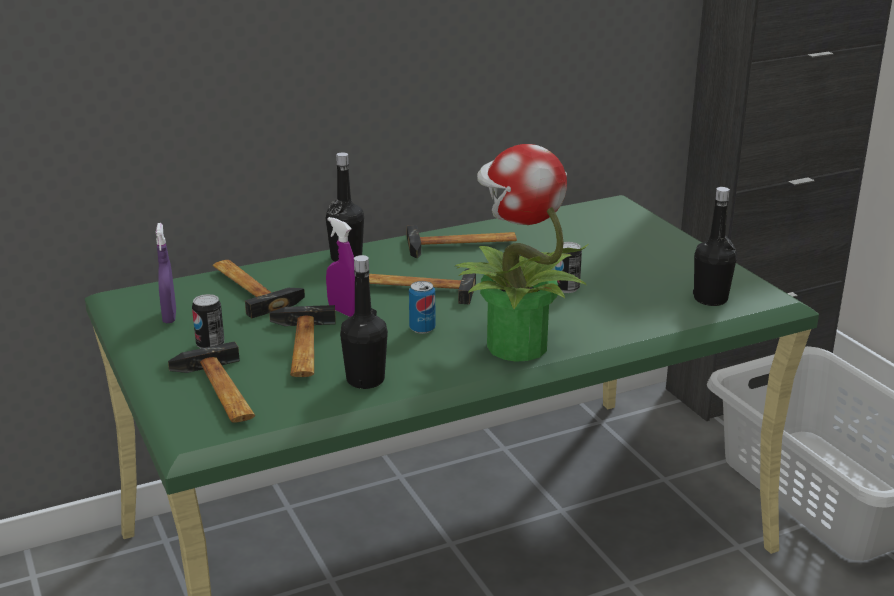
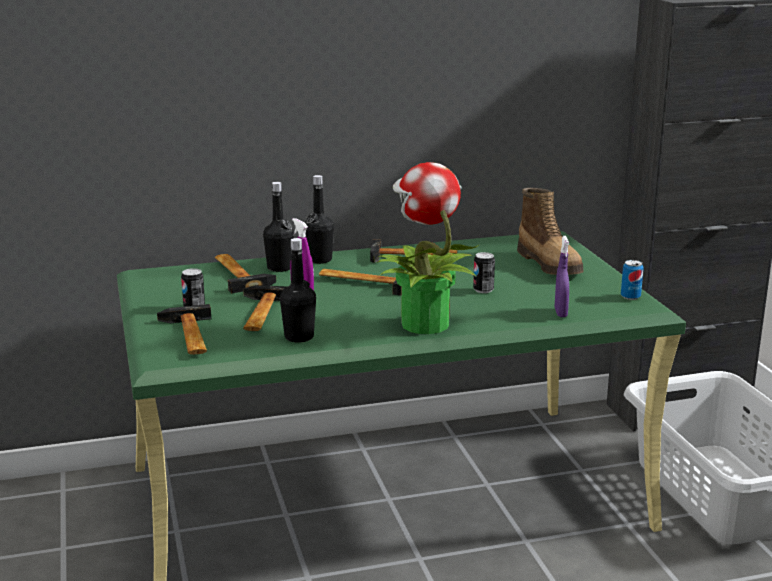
camera: 10 degrees right, 5 degrees down
purple spray bottle [156,223,176,323] -> purple spray bottle moved to [555,236,569,317]
can [409,281,435,334] -> can moved to [621,260,644,300]
black bottle [693,187,737,306] -> black bottle moved to [263,182,294,272]
none -> boot [517,188,583,275]

